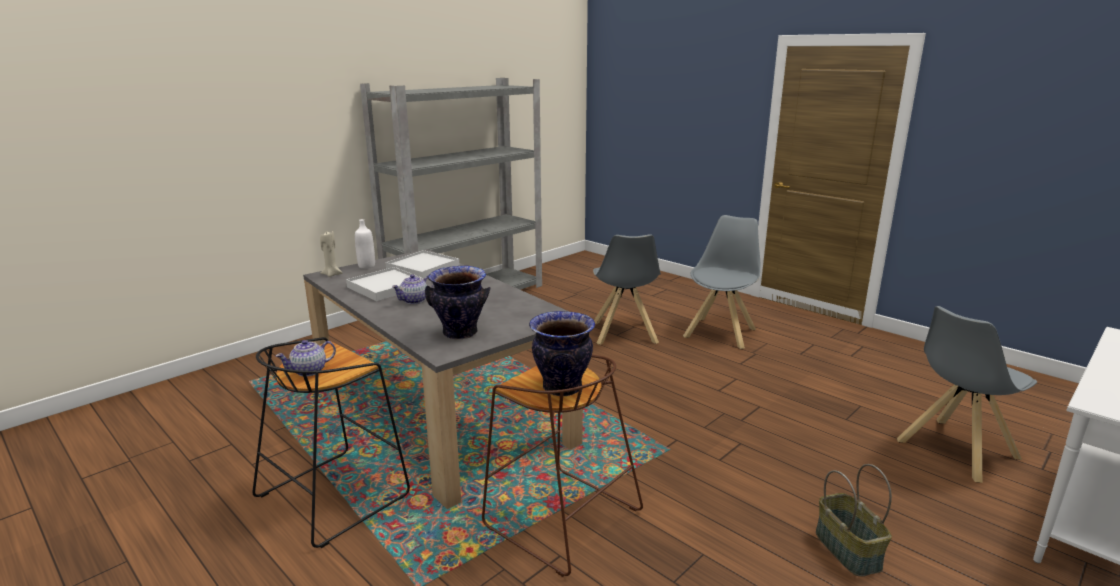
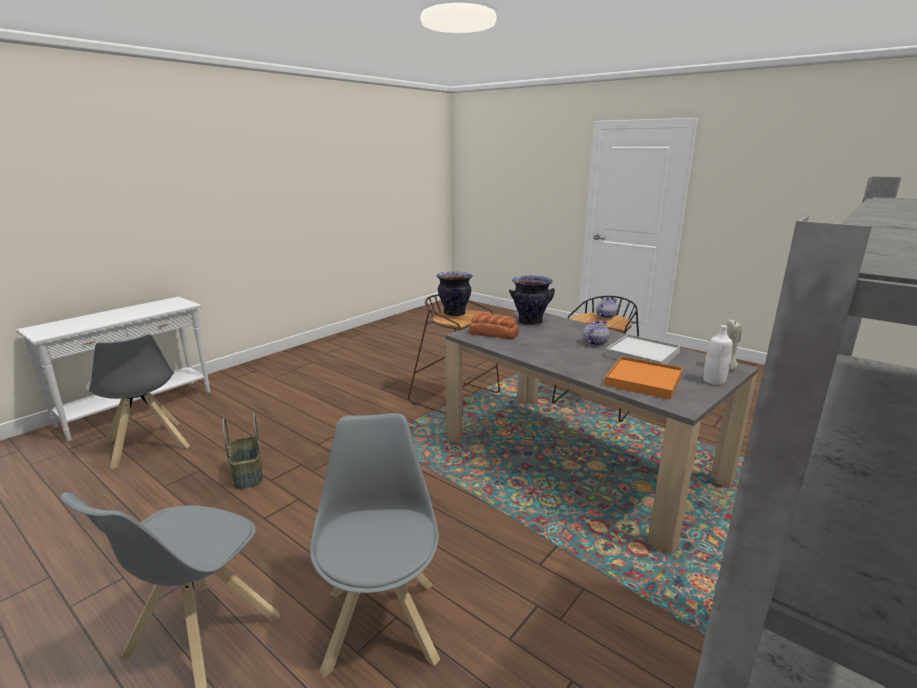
camera: 175 degrees right, 0 degrees up
white tray [385,250,460,278] -> orange tray [604,356,683,400]
basket [816,464,892,577] -> basket moved to [223,413,262,489]
grey chair [897,306,1037,483] -> grey chair turned 90 degrees clockwise [86,334,190,470]
none -> bread [469,313,519,339]

